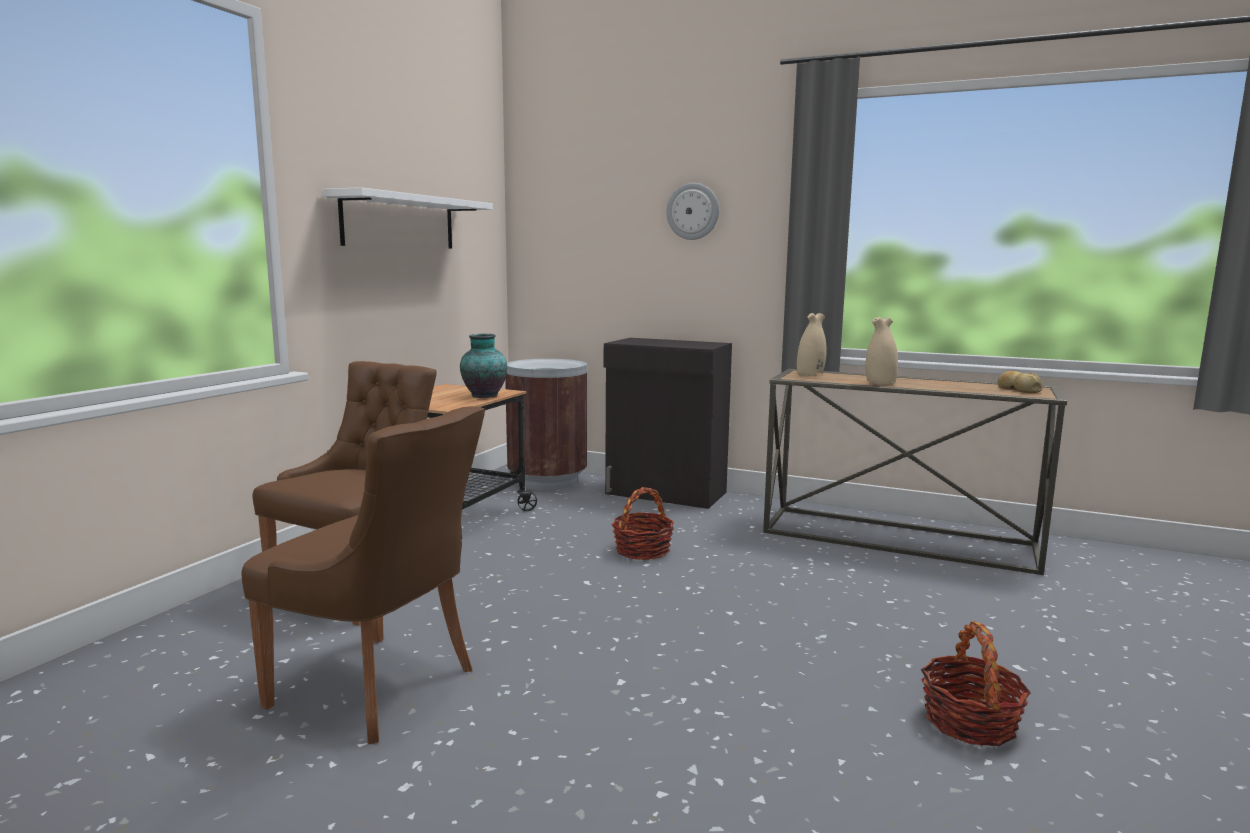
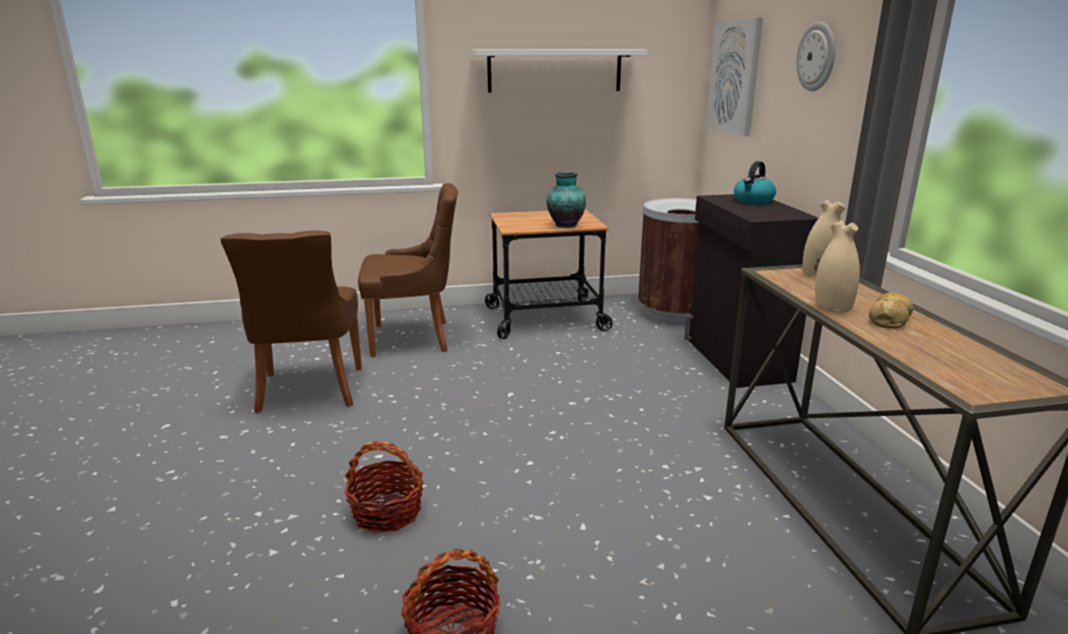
camera: 55 degrees right, 10 degrees up
basket [612,487,674,560] -> basket moved to [344,441,424,533]
bread [998,371,1043,393] -> bread moved to [869,293,914,329]
none -> picture [706,17,763,136]
none -> kettle [734,161,776,204]

